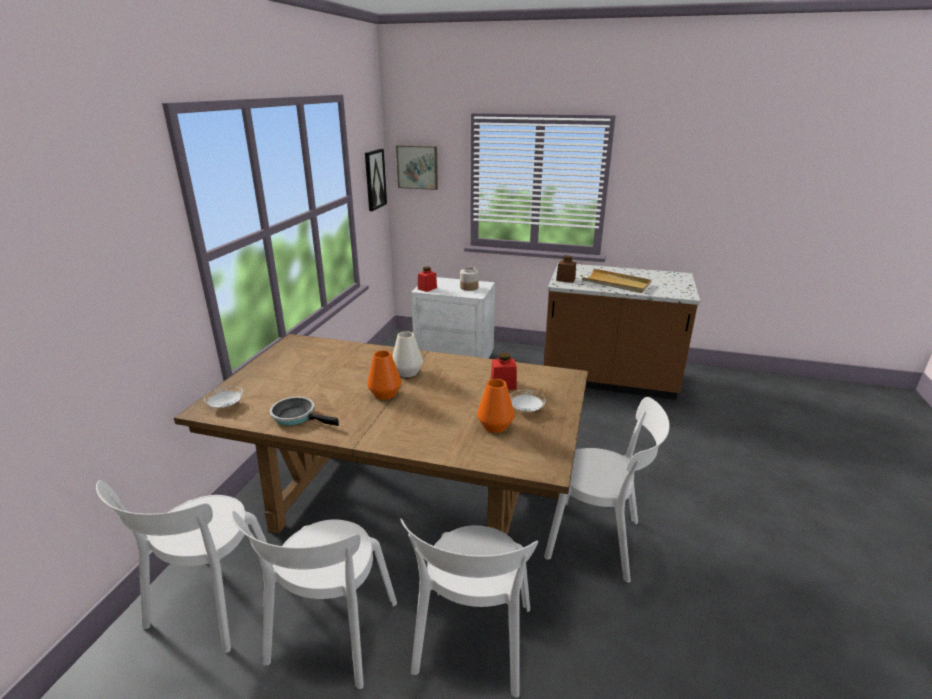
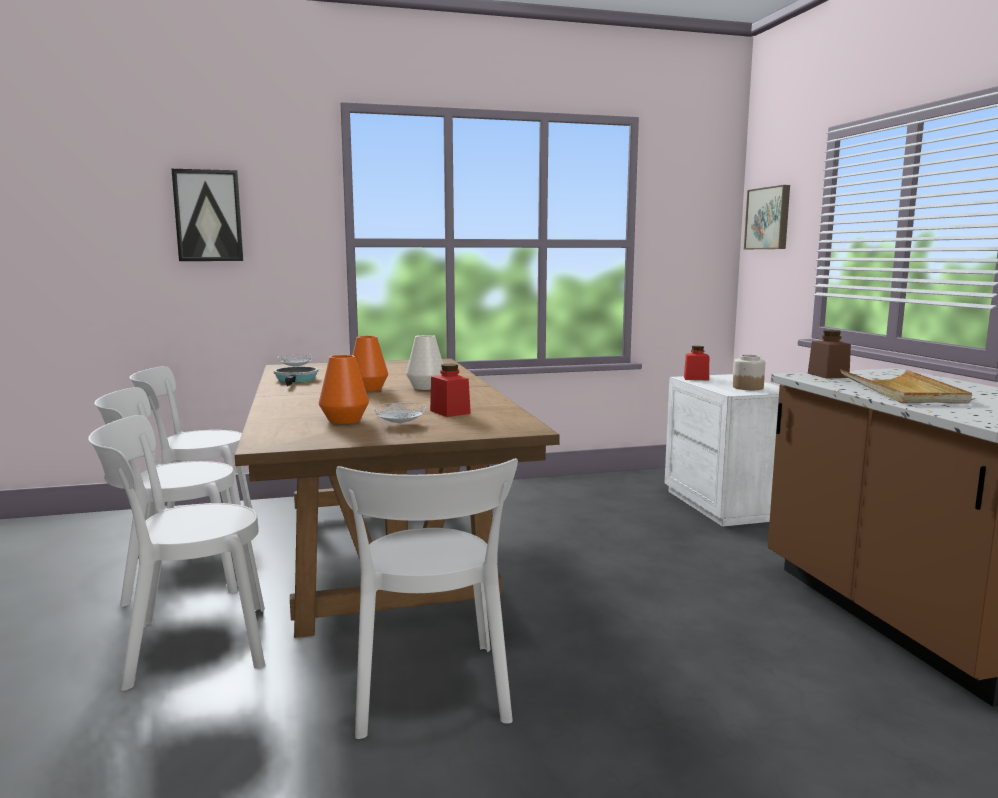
camera: 60 degrees right, 15 degrees down
picture [365,149,387,211] -> picture moved to [172,169,243,261]

